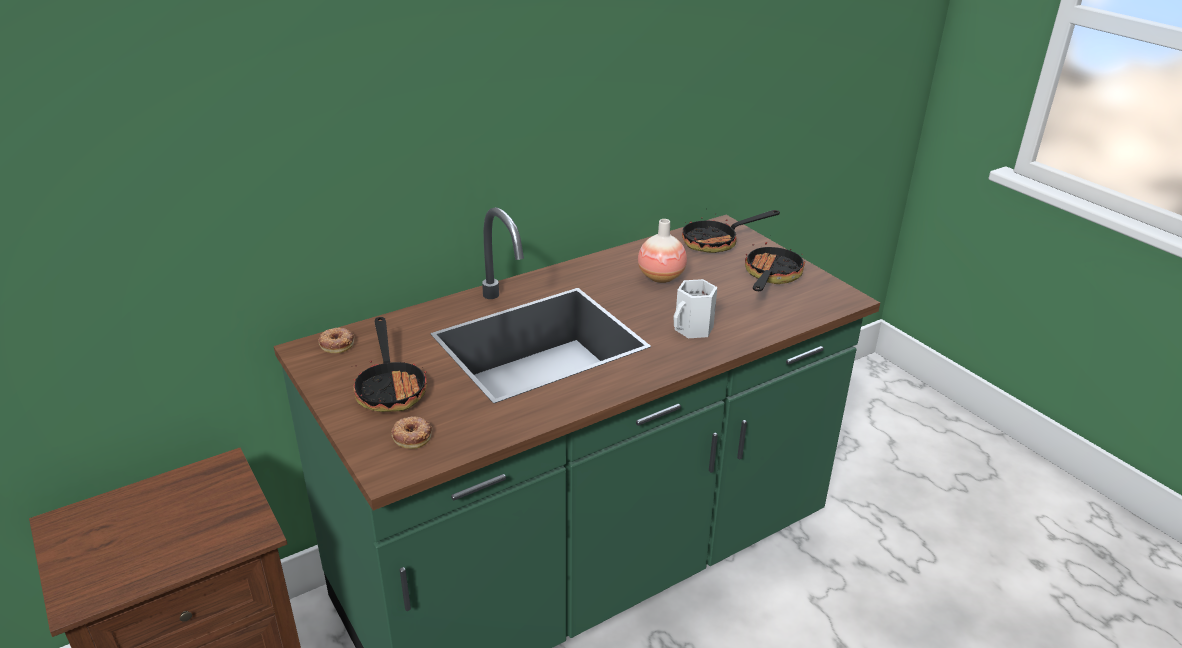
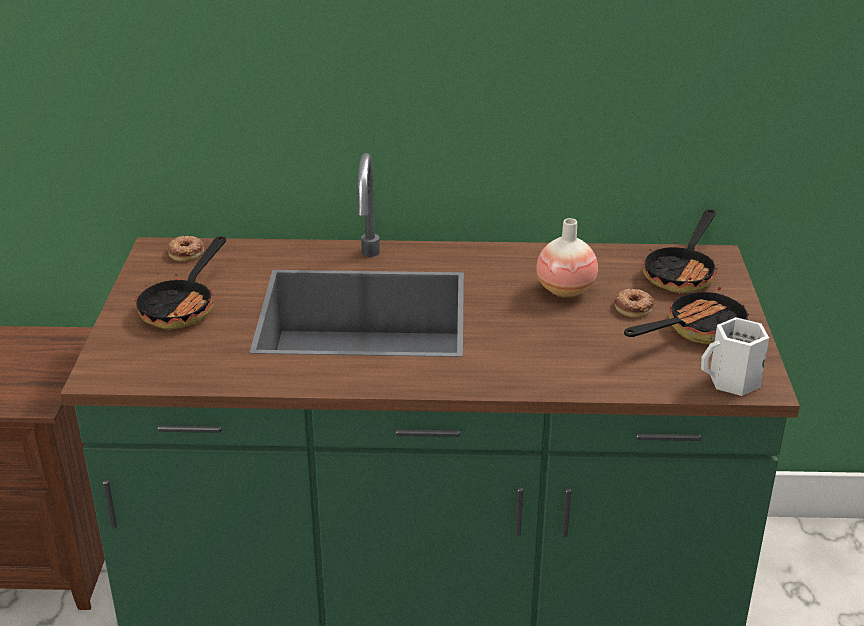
camera: 35 degrees right, 0 degrees up
donut [391,416,432,449] -> donut moved to [615,289,654,317]
white mug [674,279,718,338] -> white mug moved to [701,317,769,396]
frying pan [682,210,780,253] -> frying pan turned 75 degrees counterclockwise [643,209,718,293]

